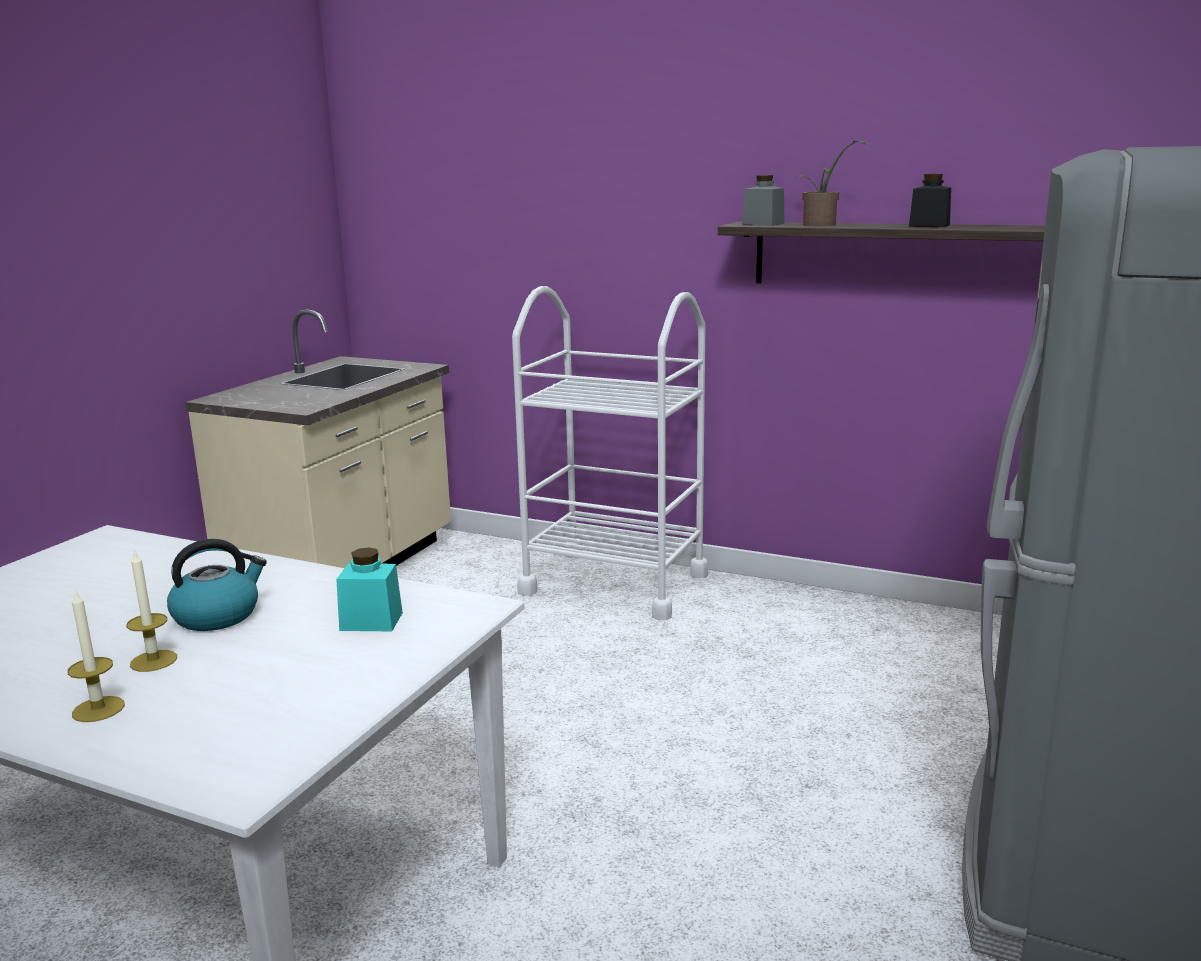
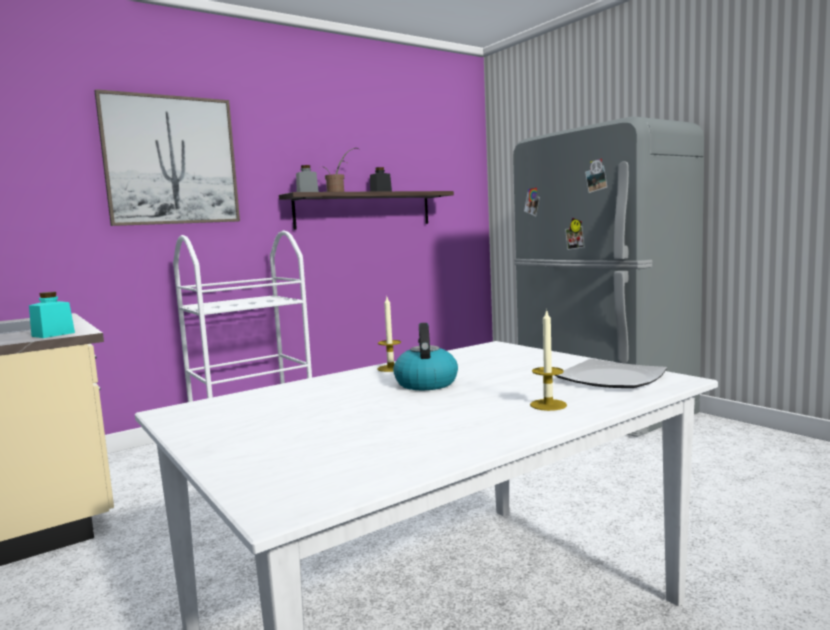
camera: 60 degrees left, 10 degrees down
candle [126,552,177,672] -> candle moved to [377,297,401,372]
turquoise jar [336,547,403,631] -> turquoise jar moved to [29,292,75,338]
none -> picture [95,89,240,226]
none -> plate [555,359,667,388]

